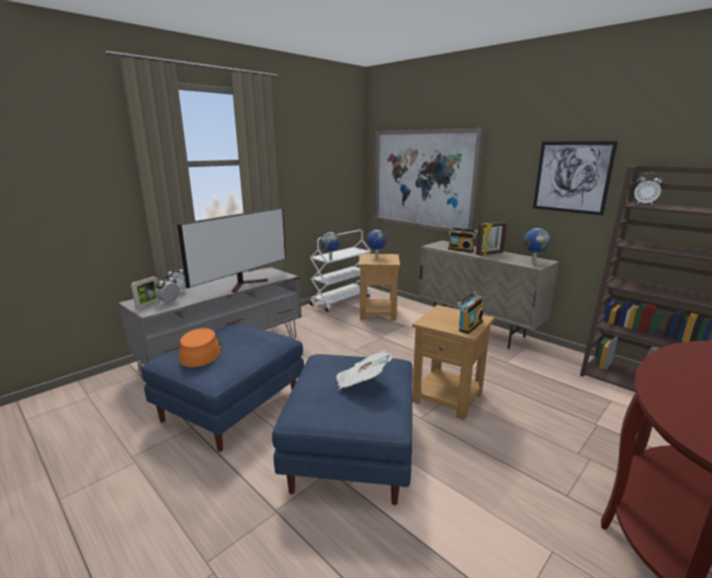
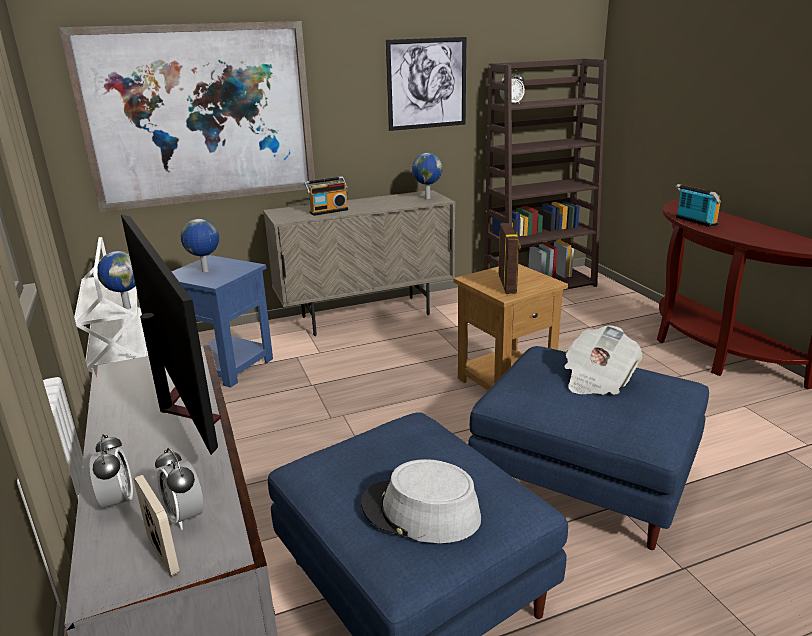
camera: 65 degrees left, 5 degrees up
orange hat [179,328,223,367] -> grey hat [361,459,481,543]
brown side table [358,254,400,321] -> blue side table [171,255,273,388]
radio [457,291,484,334] -> radio moved to [676,184,721,227]
picture frame [476,222,507,256] -> picture frame moved to [498,223,521,294]

